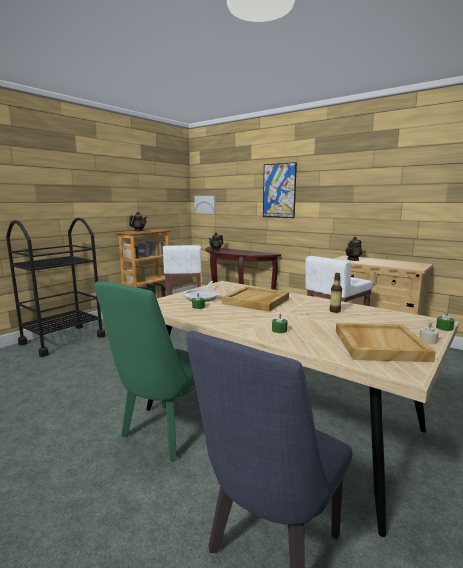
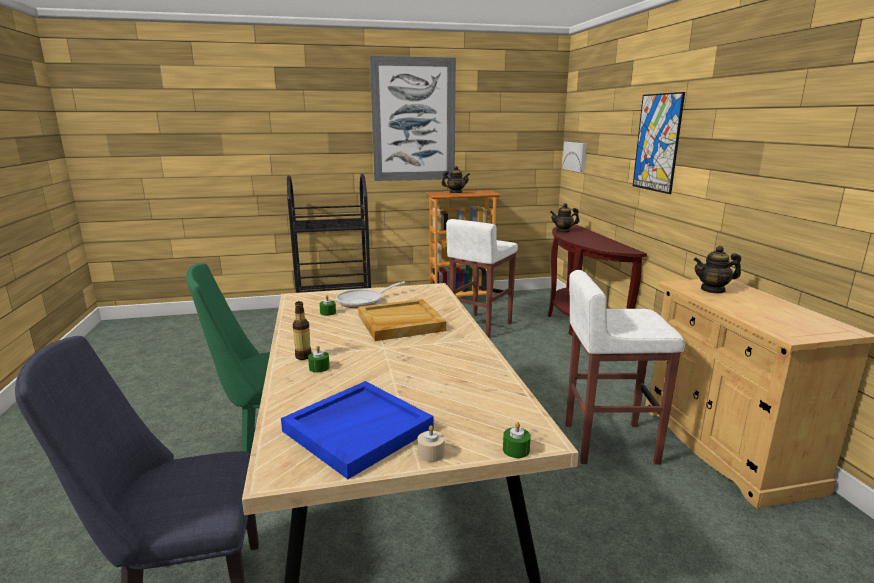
camera: 40 degrees right, 5 degrees up
bottle [330,273,342,313] -> bottle moved to [293,301,312,360]
beige tray [336,323,436,362] -> blue tray [281,381,434,479]
none -> picture [370,56,456,181]

